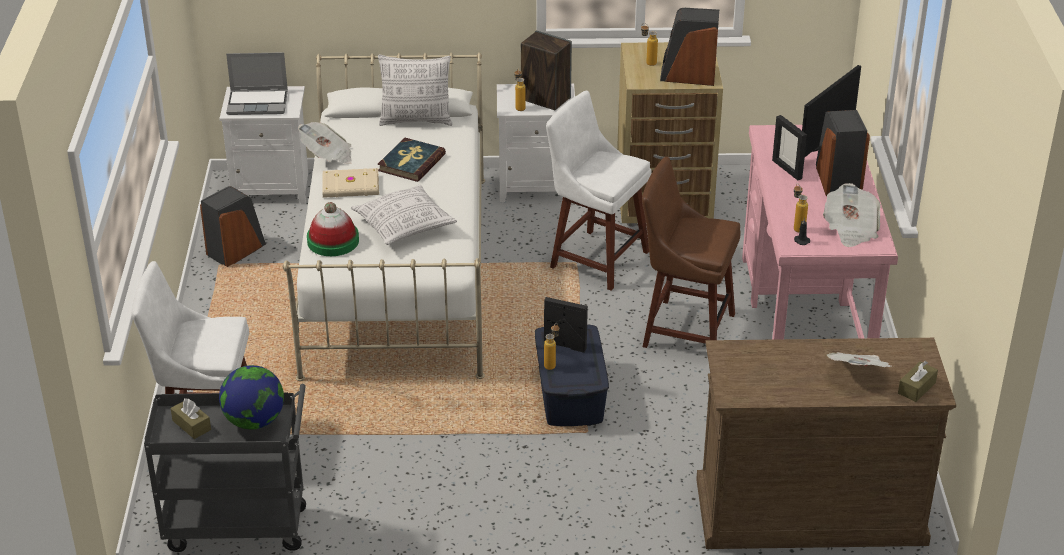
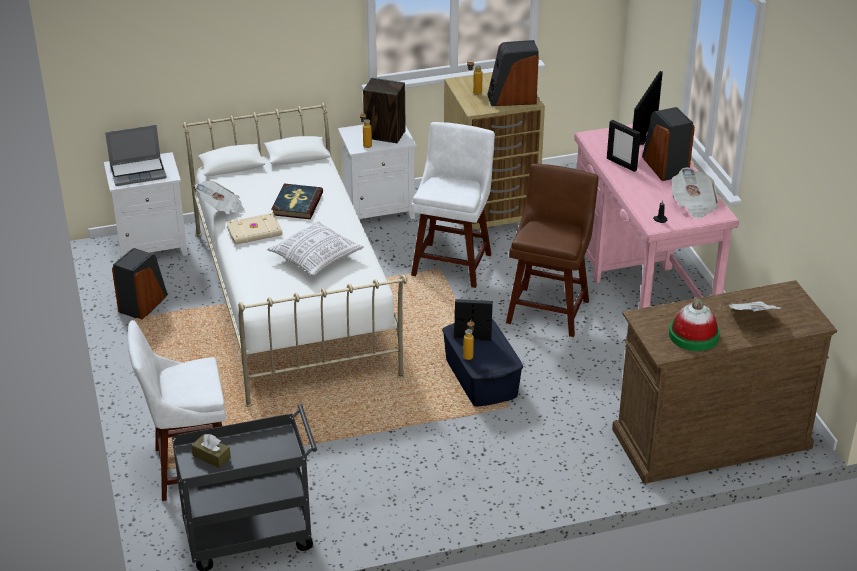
camera: 15 degrees left, 0 degrees up
globe [219,365,284,430] -> none
hat [307,202,359,256] -> hat moved to [669,299,720,351]
pillow [378,54,452,126] -> none
white chair [546,91,651,290] -> white chair turned 90 degrees clockwise [411,122,495,288]
brown chair [642,157,740,348] -> brown chair turned 105 degrees clockwise [506,164,599,337]
bottle [794,183,808,233] -> none
brown tissue box [898,361,938,402] -> none

